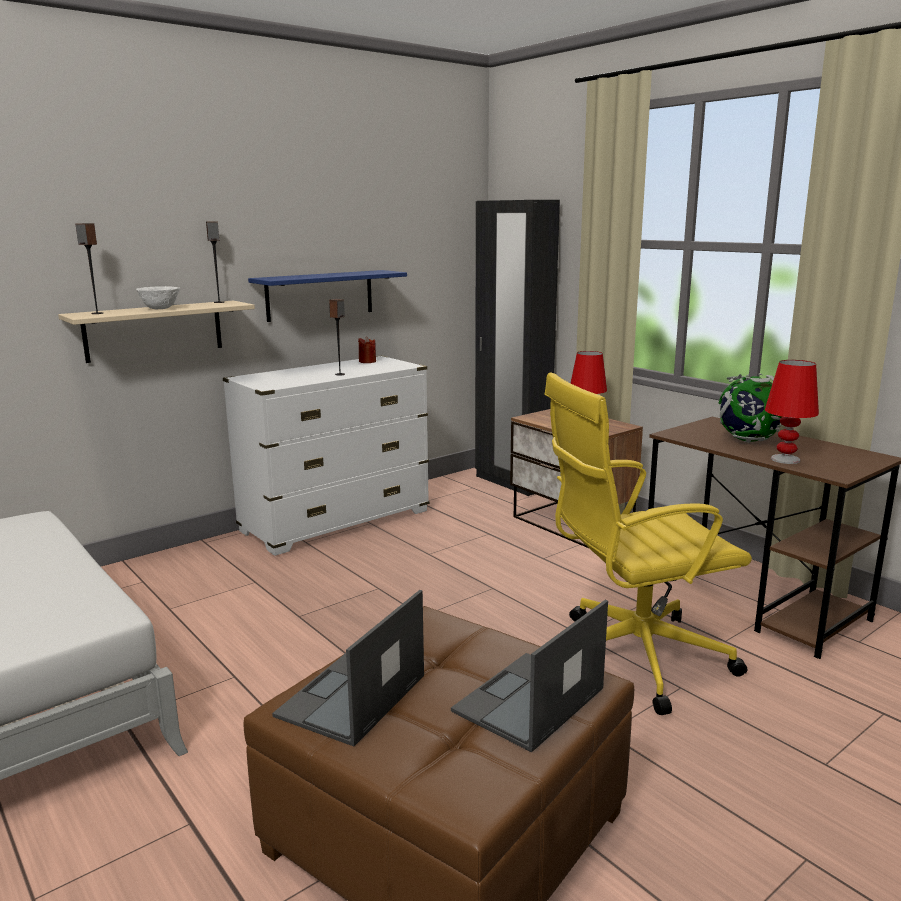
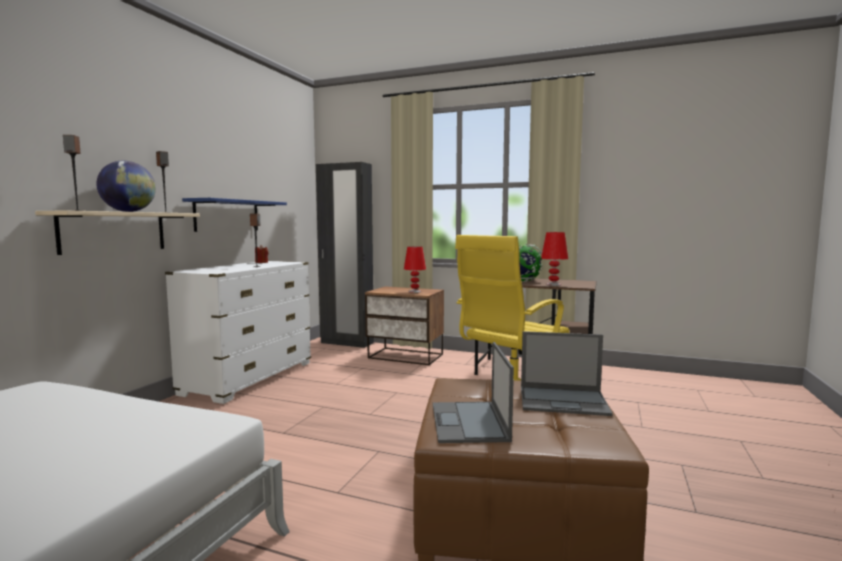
camera: 30 degrees left, 10 degrees down
white bowl [136,286,180,309] -> globe [96,161,156,212]
laptop [451,600,608,752] -> laptop turned 90 degrees counterclockwise [521,331,613,416]

